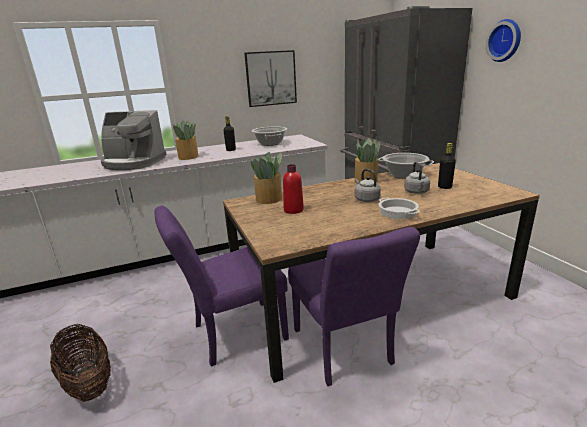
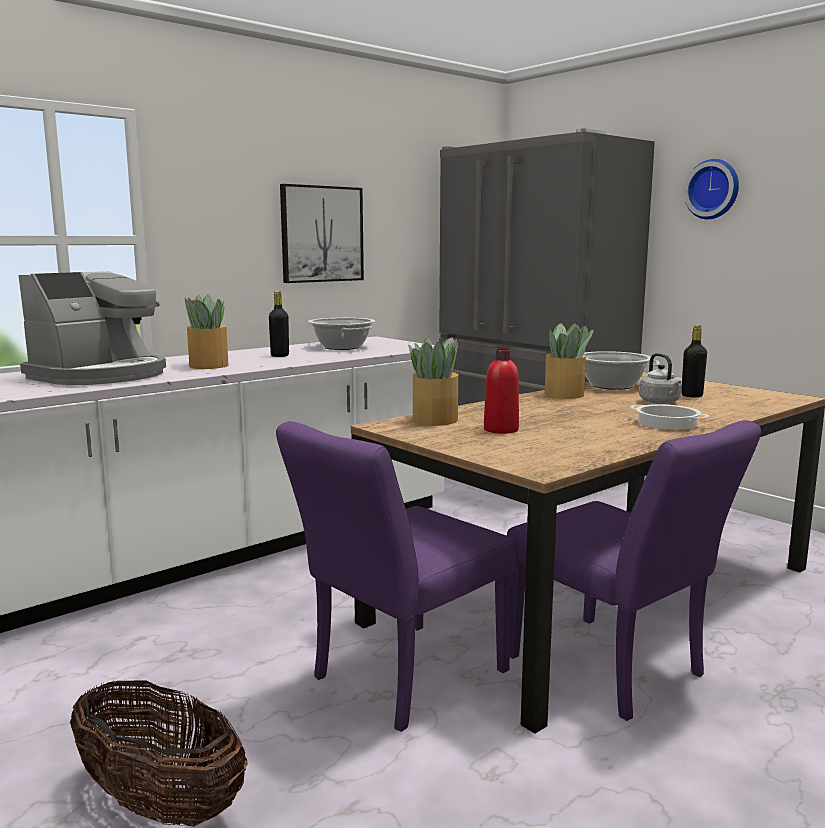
camera: 20 degrees left, 10 degrees down
coffee machine [101,110,167,170] -> coffee machine turned 45 degrees counterclockwise [18,271,166,385]
grey kettle [355,169,381,202] -> none

